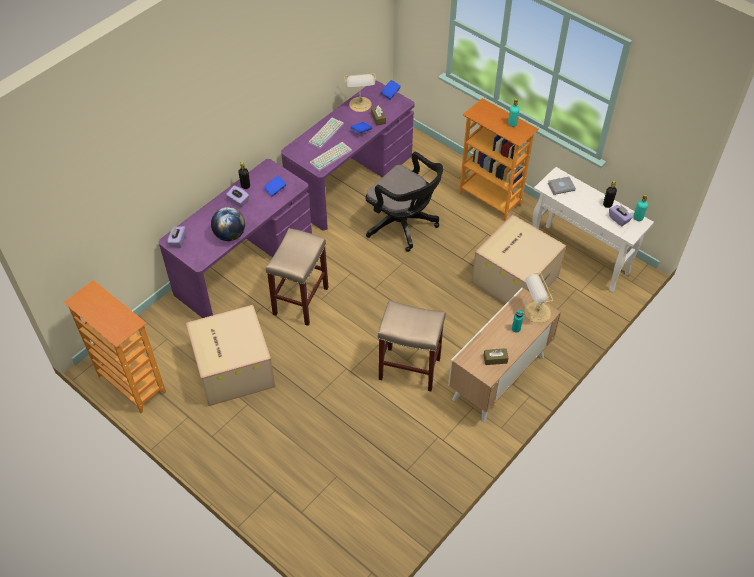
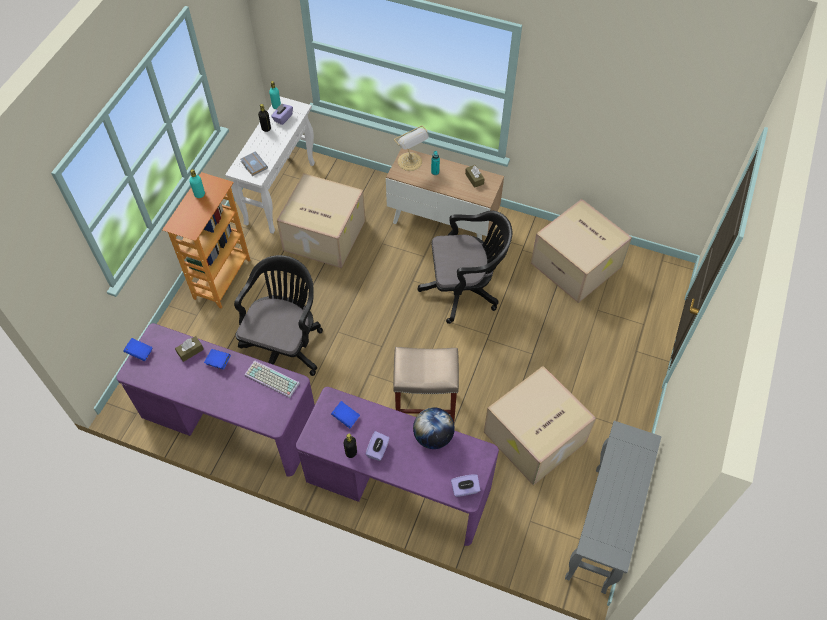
camera: 110 degrees left, 5 degrees up
bookcase [63,280,166,413] -> grey console table [565,421,662,594]
keyboard [308,118,344,149] -> none
table lamp [344,74,376,112] -> none
beige stool [378,300,446,391] -> black office chair [417,211,512,324]
none -> cardboard box [531,199,632,303]

